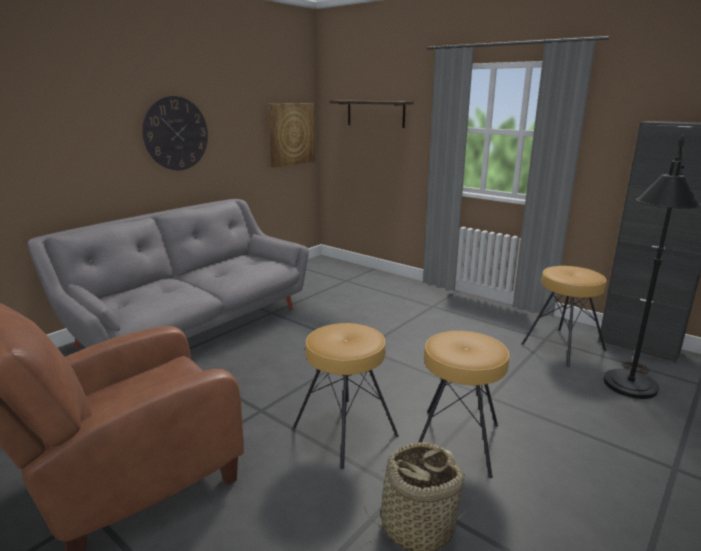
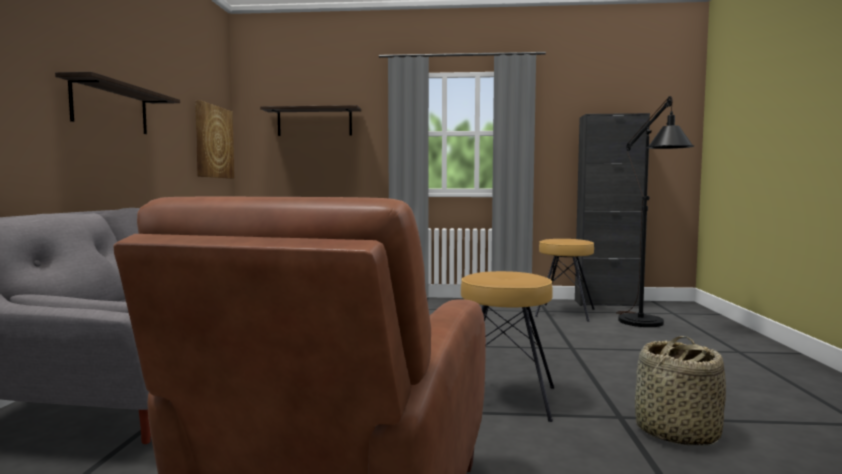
camera: 35 degrees left, 15 degrees down
wall clock [142,96,208,170] -> shelf [55,72,180,134]
brown stool [419,331,510,478] -> none

